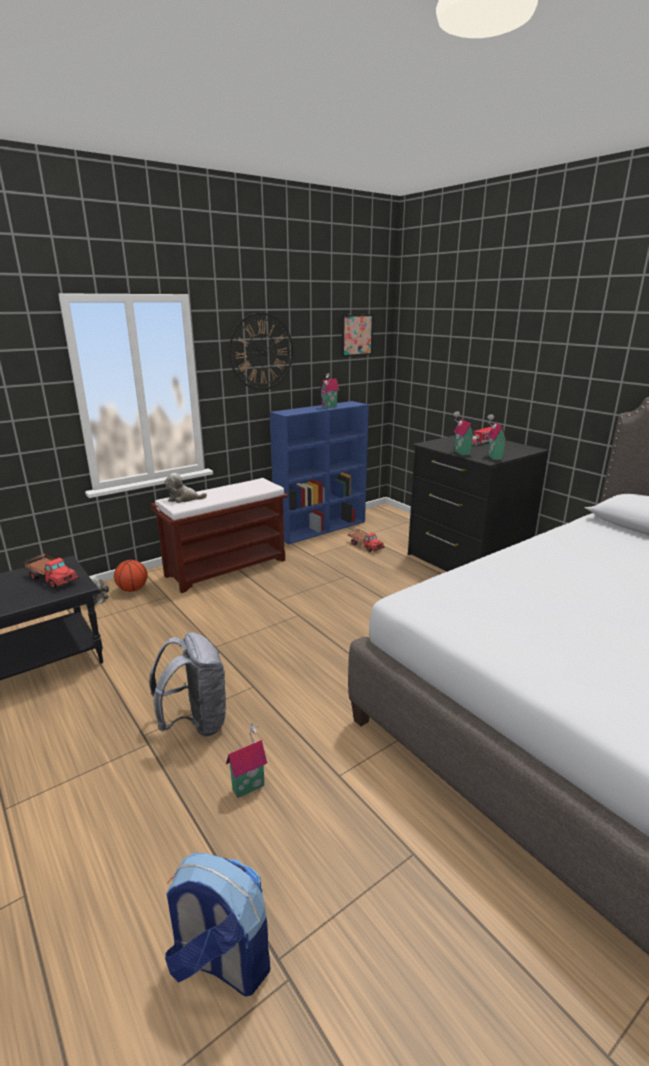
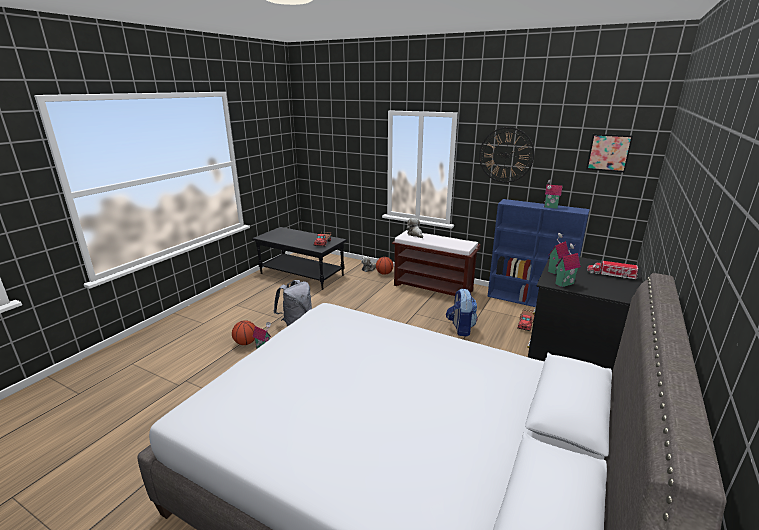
camera: 65 degrees right, 0 degrees up
backpack [165,853,271,997] -> backpack moved to [446,288,477,337]
none -> basketball [232,320,255,345]

